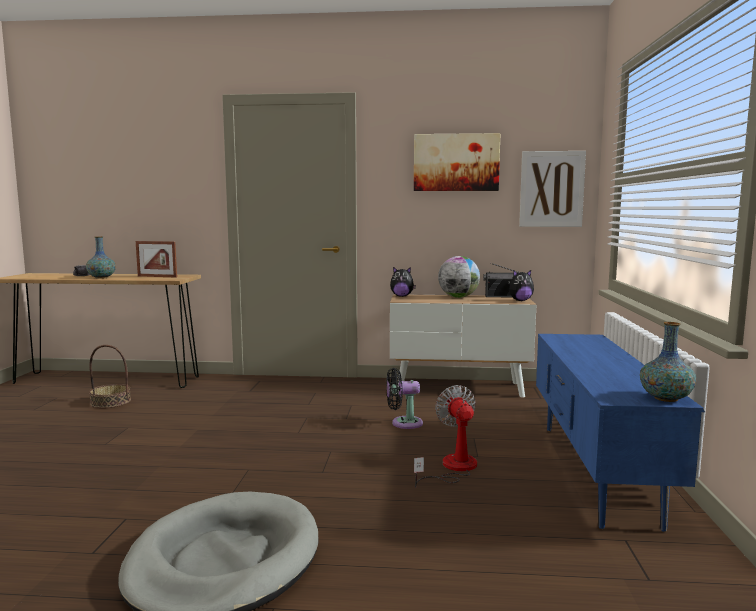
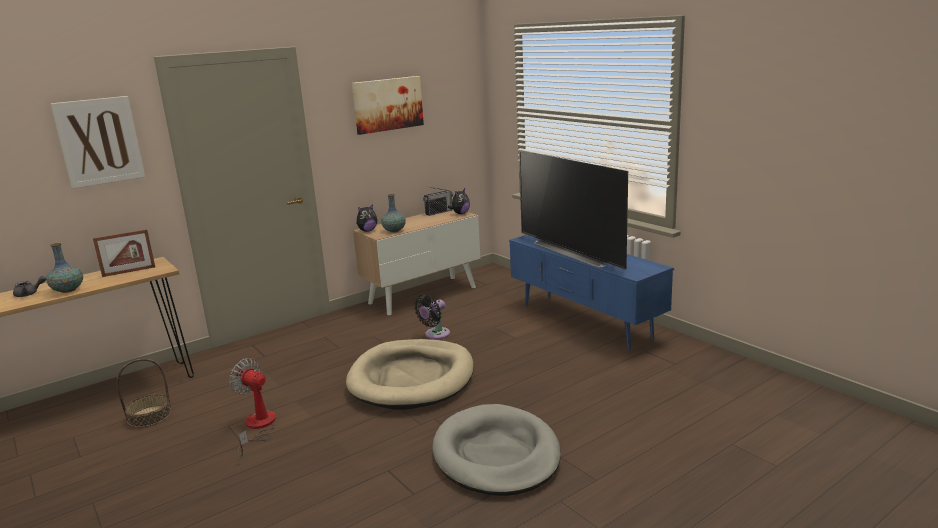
camera: 40 degrees left, 10 degrees up
fan [414,385,477,488] -> fan moved to [229,358,276,456]
globe [438,256,480,298] -> none
picture [519,151,586,227] -> picture moved to [50,96,145,189]
vase [640,322,696,402] -> vase moved to [381,194,406,232]
none -> beige dog bed [346,339,474,410]
none -> television [519,150,628,270]

